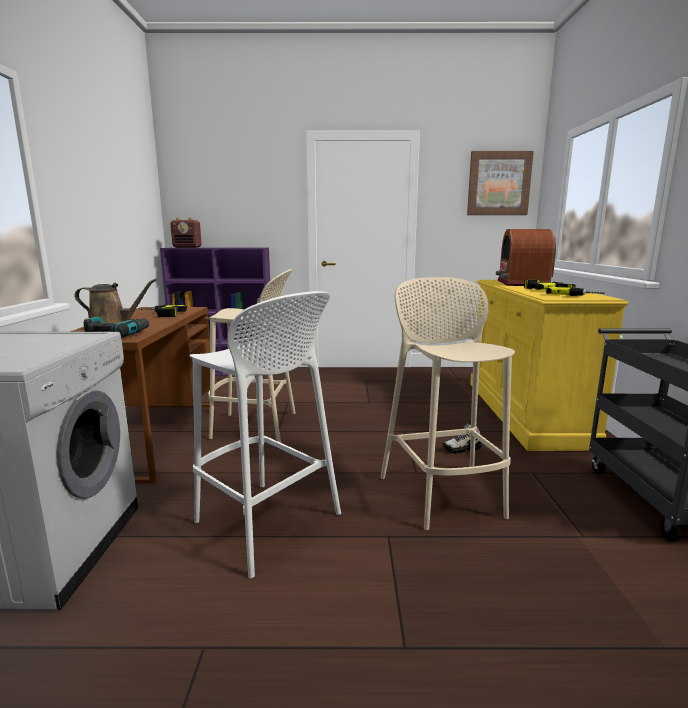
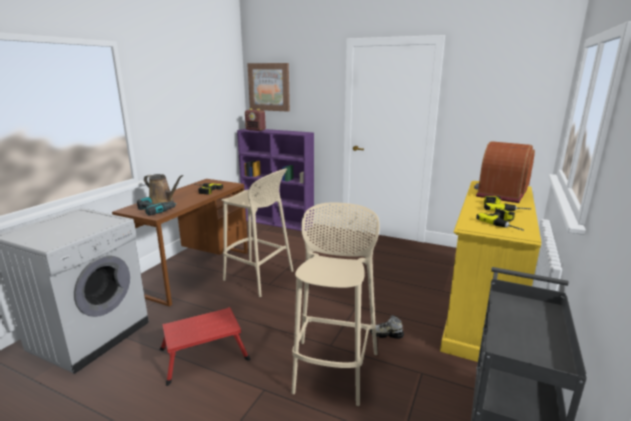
camera: 25 degrees right, 5 degrees up
white stool [190,291,341,578] -> red step ladder [160,307,250,386]
picture [467,151,534,215] -> picture moved to [247,63,290,112]

